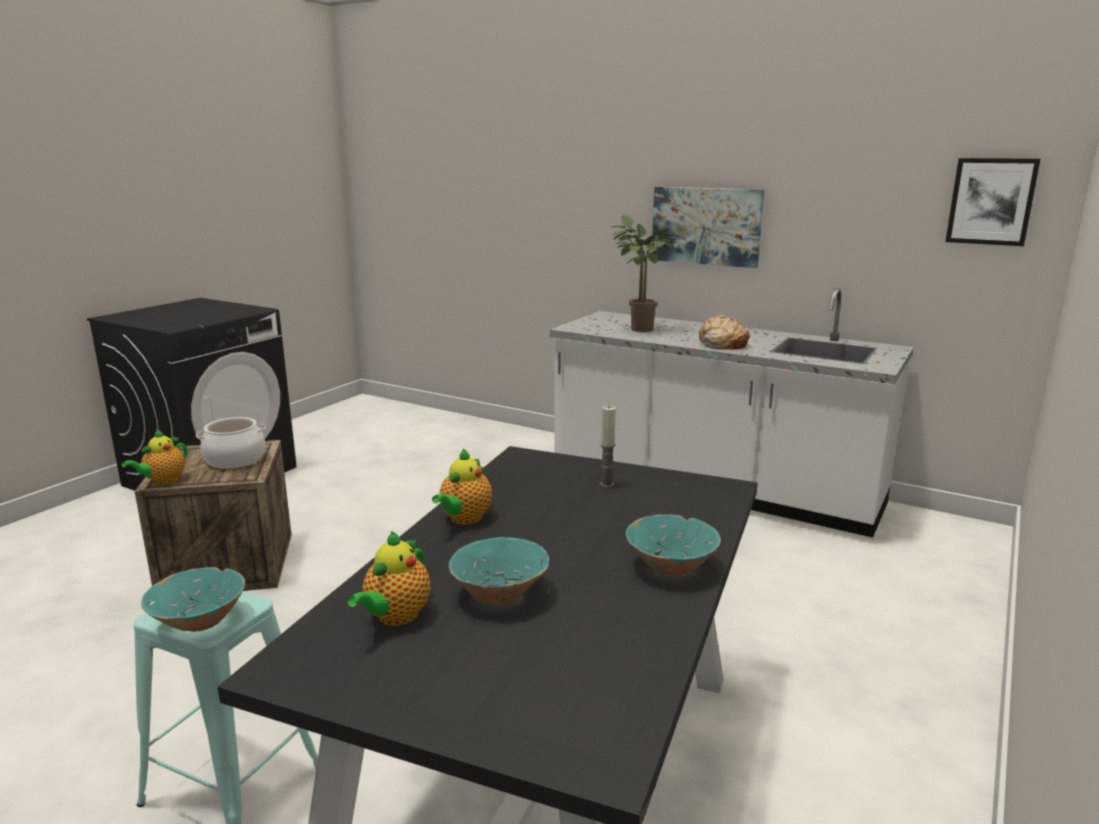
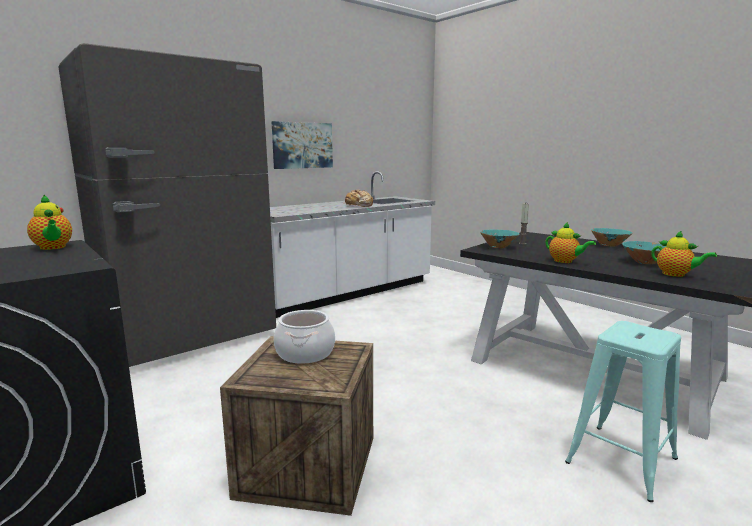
camera: 70 degrees left, 5 degrees down
teapot [122,429,188,485] -> teapot moved to [27,195,72,250]
turquoise bowl [141,567,245,632] -> turquoise bowl moved to [480,229,520,248]
potted plant [612,215,680,332] -> none
picture [945,158,1041,246] -> none
none -> grey fridge [58,43,276,367]

